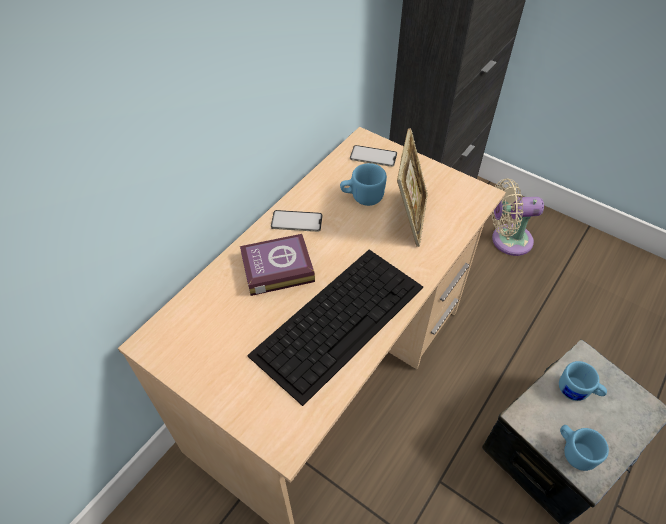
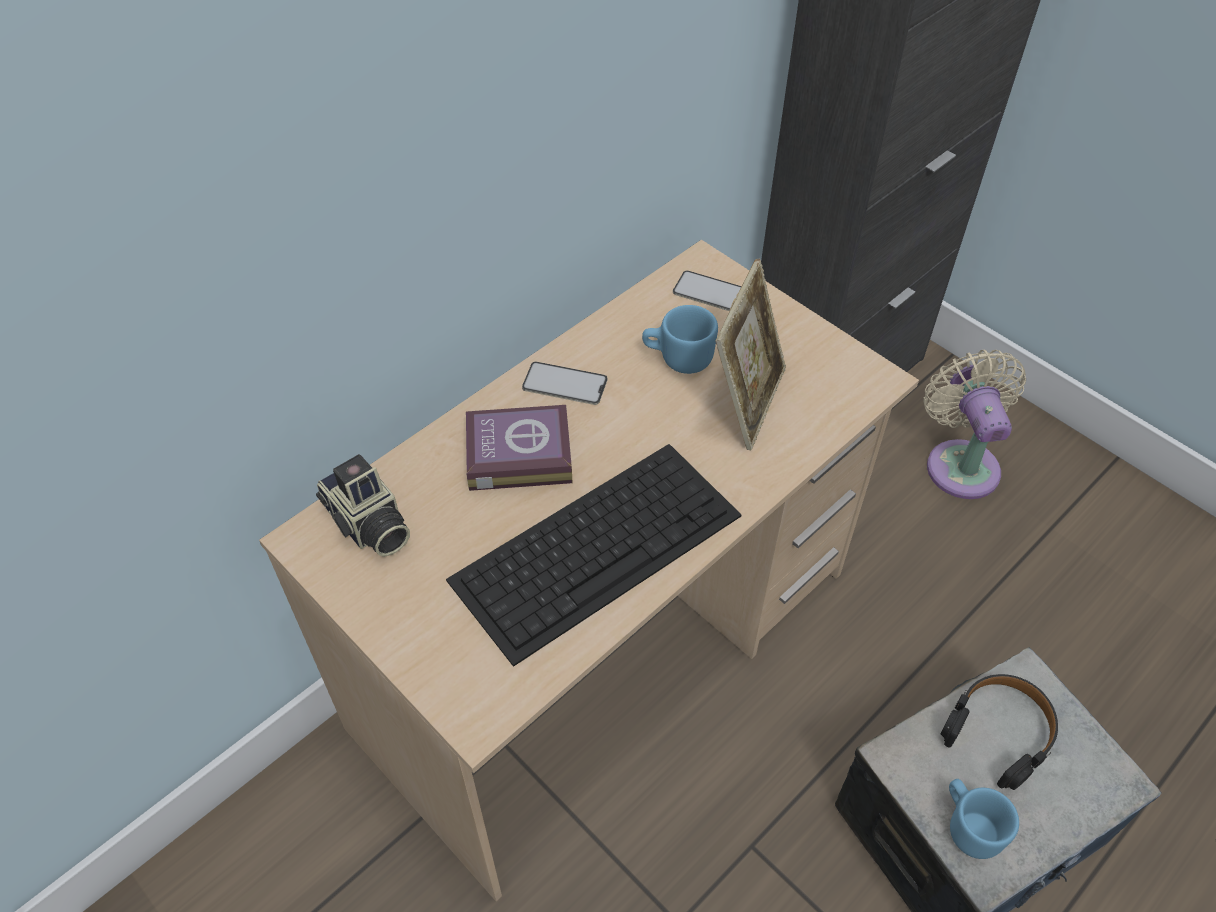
camera: 10 degrees right, 0 degrees up
beige fan [492,178,544,256] -> beige fan turned 75 degrees clockwise [923,350,1026,499]
blue mug [559,361,607,401] -> black headphones [940,674,1058,790]
none -> camera [316,454,410,557]

